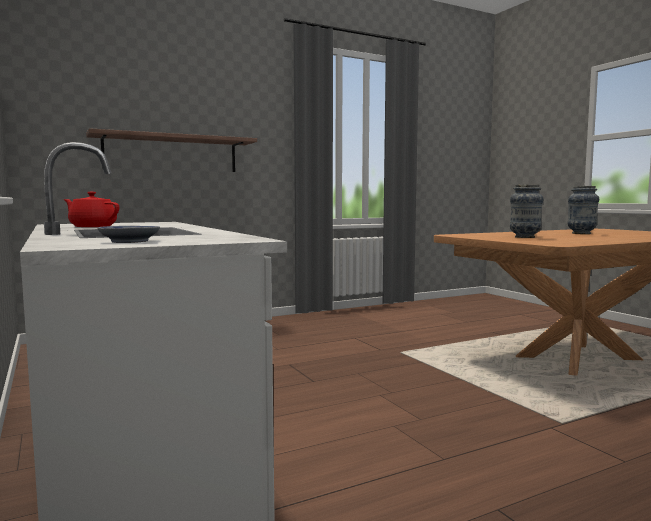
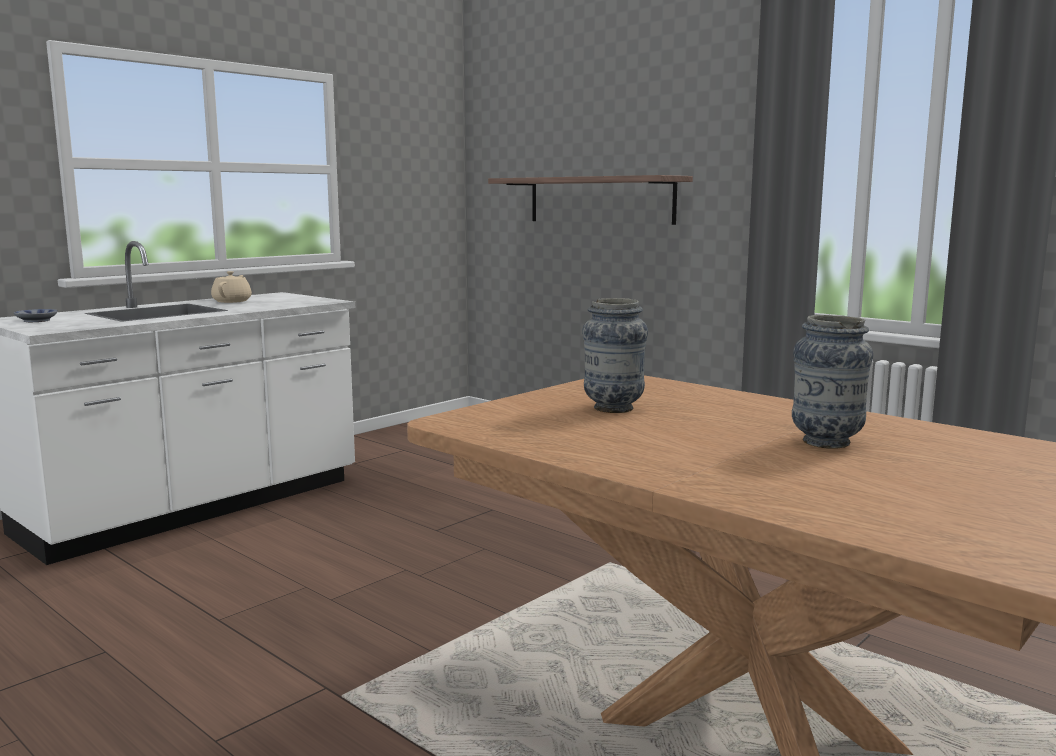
camera: 70 degrees right, 5 degrees up
red teapot [63,192,119,227] -> beige teapot [211,271,252,303]

